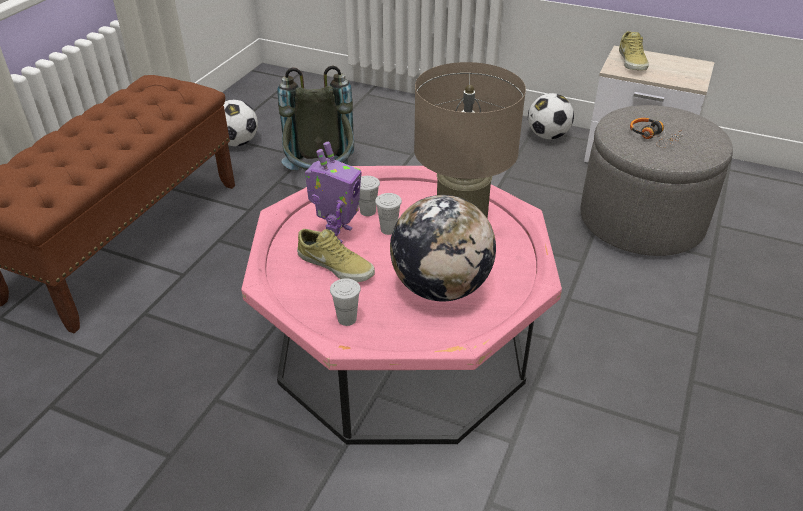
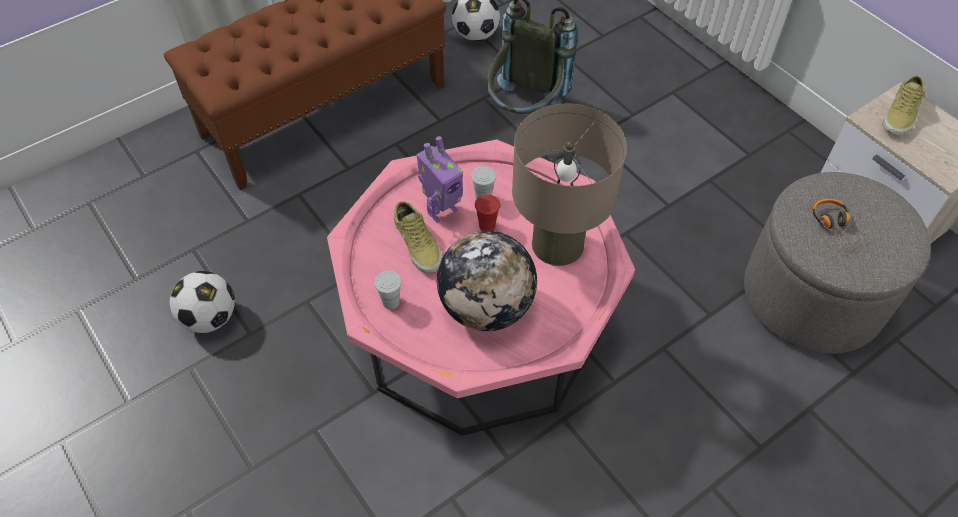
camera: 30 degrees right, 15 degrees up
white cup [375,193,402,235] -> red cup [475,194,500,231]
football [528,93,574,139] -> football moved to [169,271,235,333]

